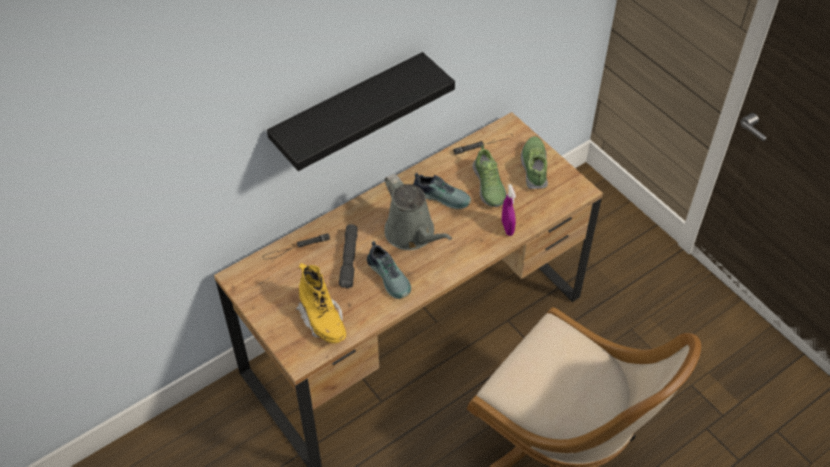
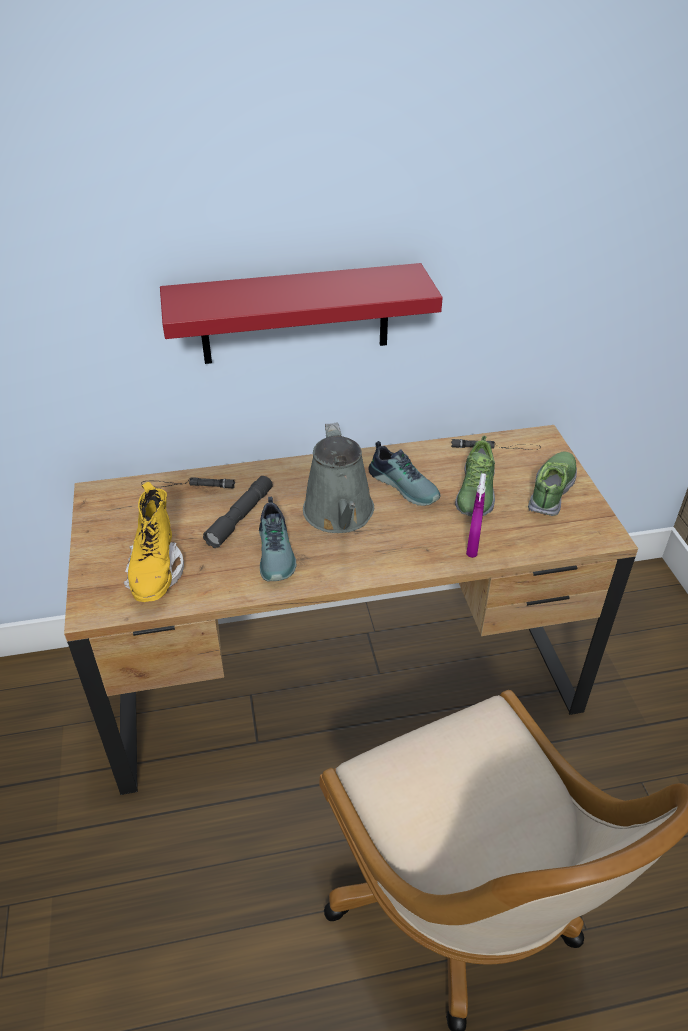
camera: 25 degrees right, 10 degrees down
black shelf [267,52,455,171] -> red shelf [160,263,443,364]

